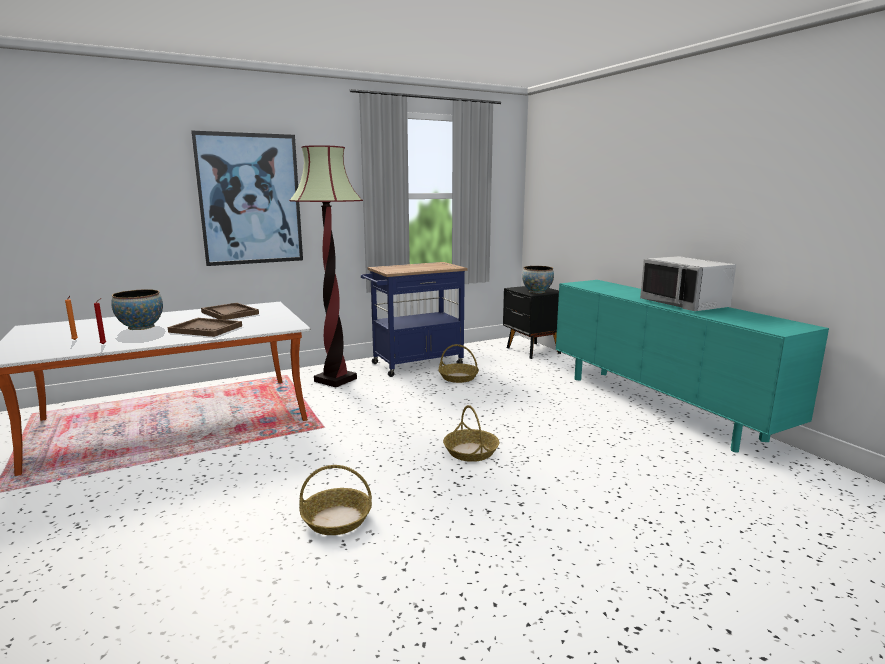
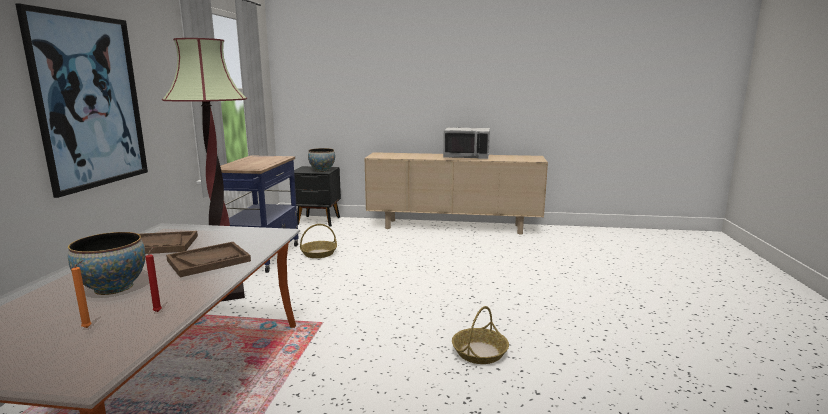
camera: 55 degrees left, 0 degrees up
basket [443,405,499,462] -> none
turquoise cabinet [556,280,829,453] -> beige cabinet [365,152,548,235]

